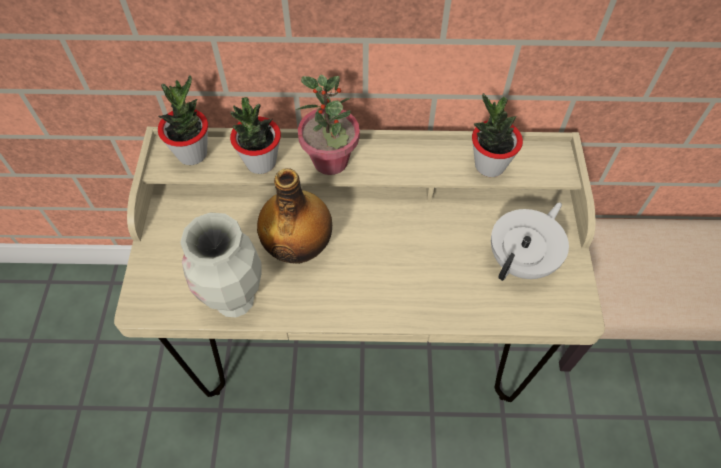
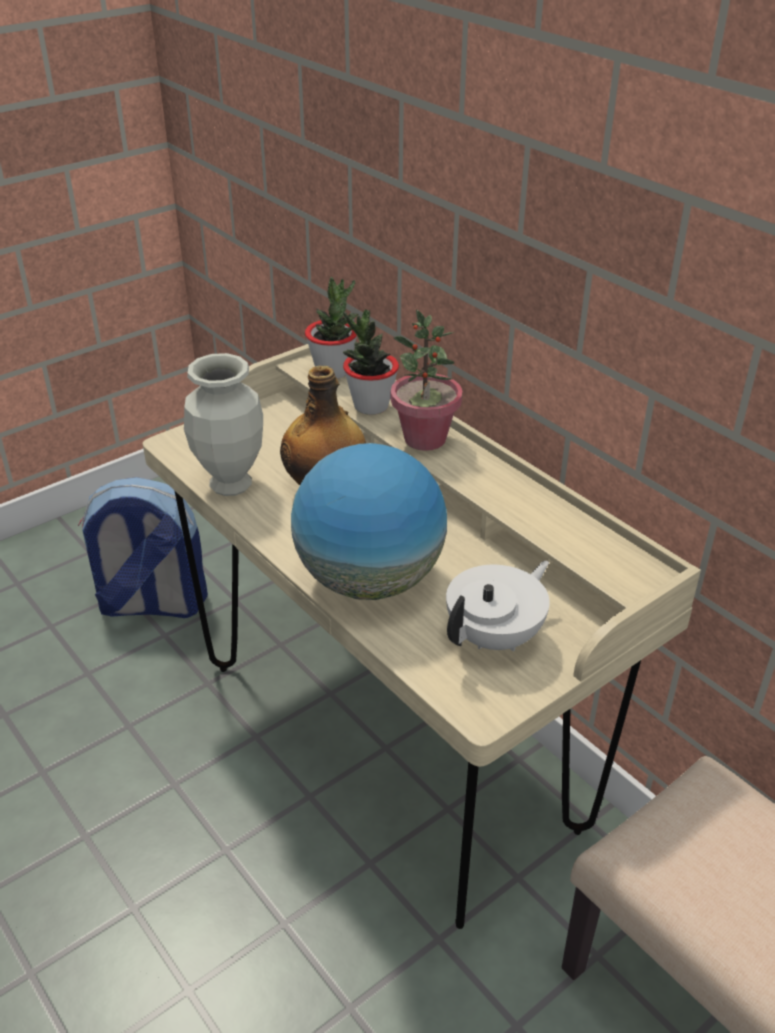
camera: 50 degrees right, 20 degrees down
potted plant [472,93,523,177] -> none
white teapot [491,202,569,281] -> white teapot turned 45 degrees counterclockwise [446,561,550,652]
none -> backpack [78,477,208,618]
none -> globe [291,443,447,600]

